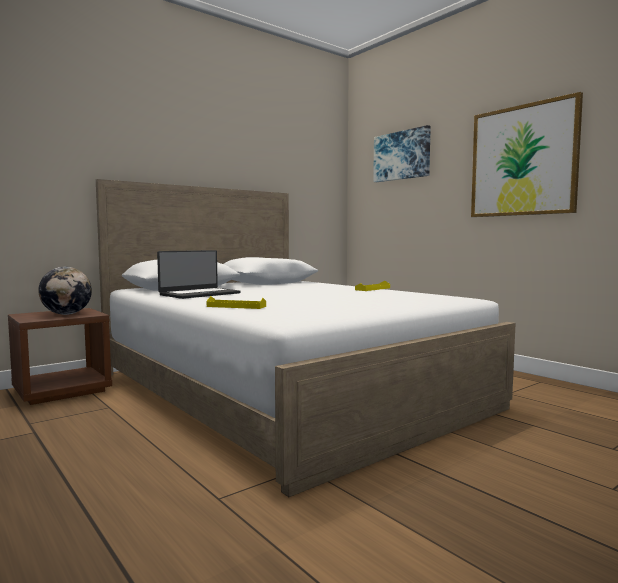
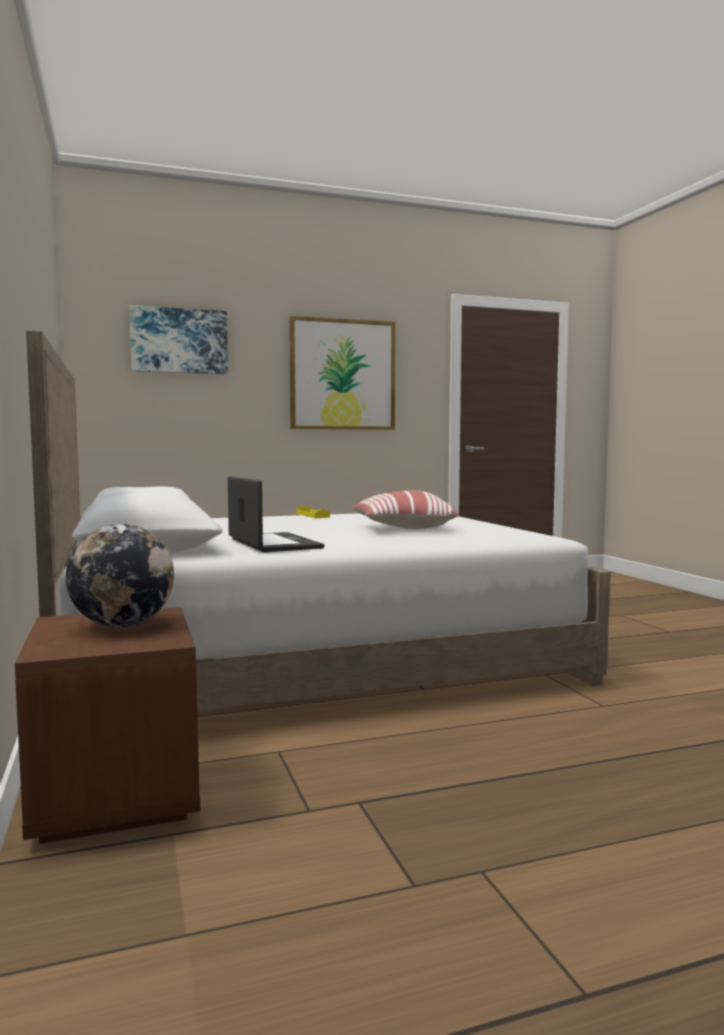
camera: 70 degrees left, 0 degrees up
yellow tray [207,296,266,309] -> none
none -> pillow [352,490,459,529]

